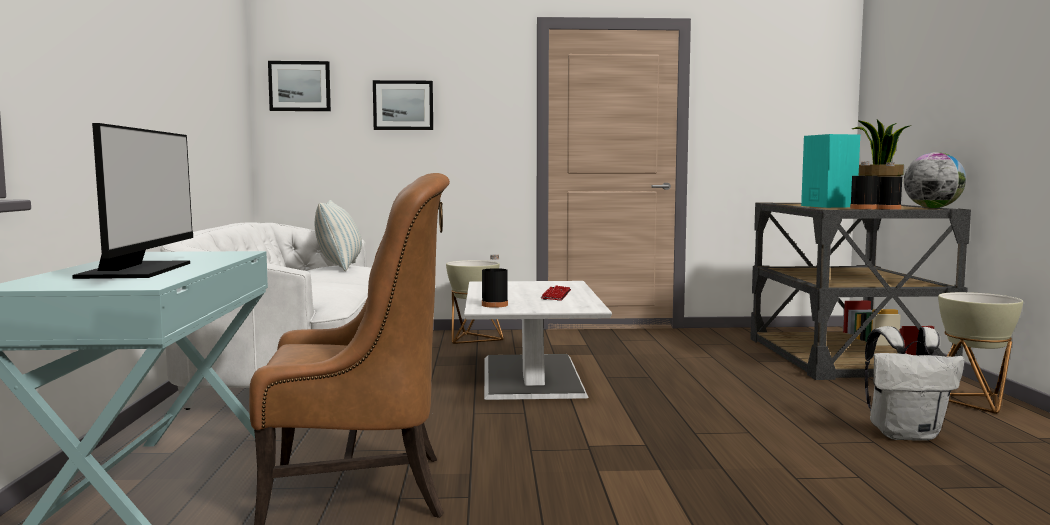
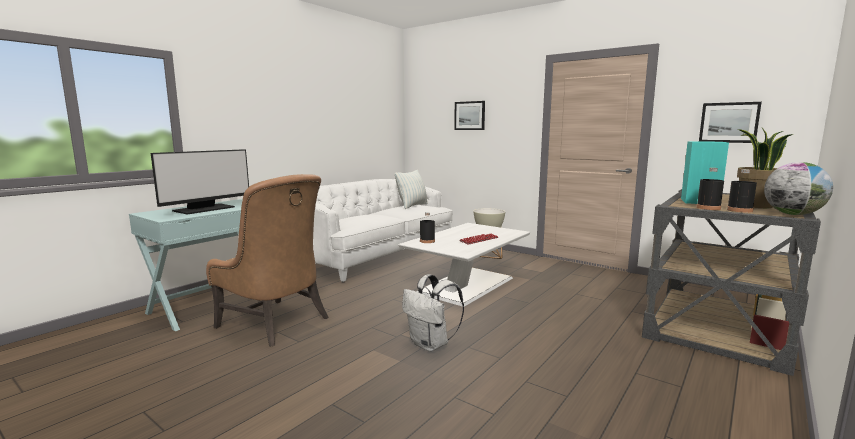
camera: 40 degrees right, 5 degrees up
picture [268,61,331,111] -> picture moved to [699,102,762,143]
white backpack [865,326,964,441] -> white backpack moved to [402,274,464,352]
planter [938,292,1023,414] -> none

